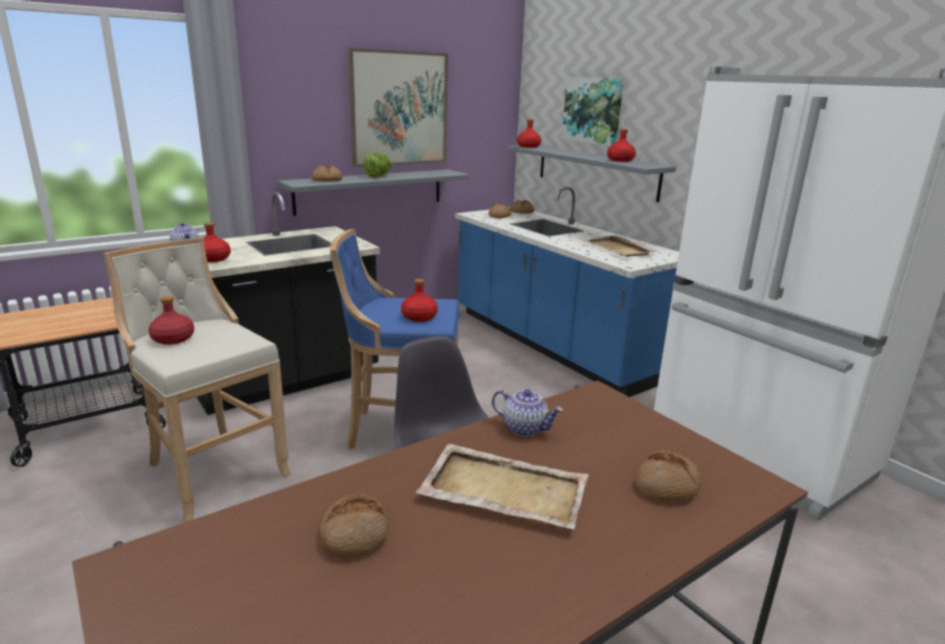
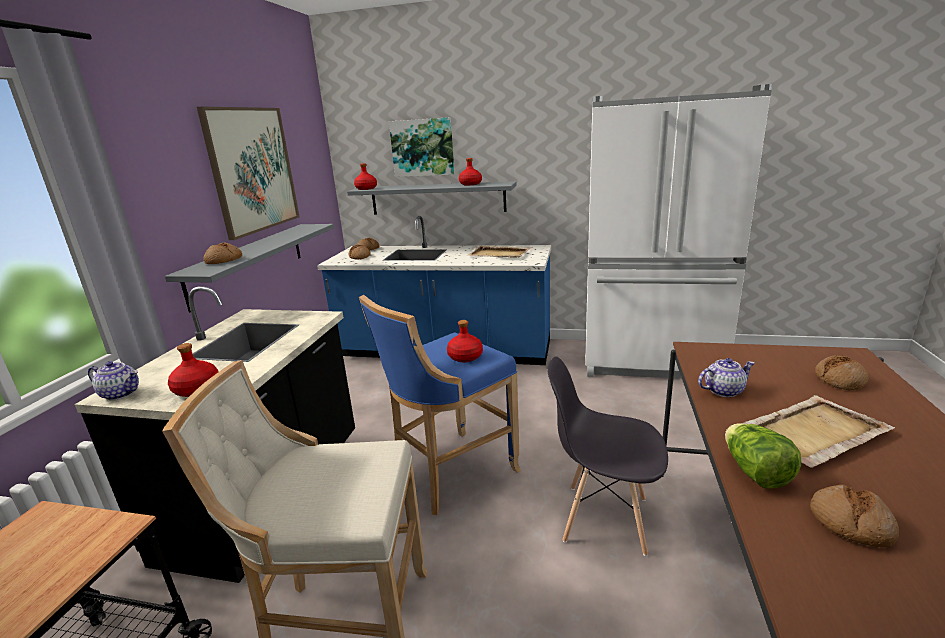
camera: 40 degrees left, 0 degrees up
red bottle [148,296,194,345] -> none
lettuce [363,153,393,178] -> lettuce moved to [725,423,801,489]

